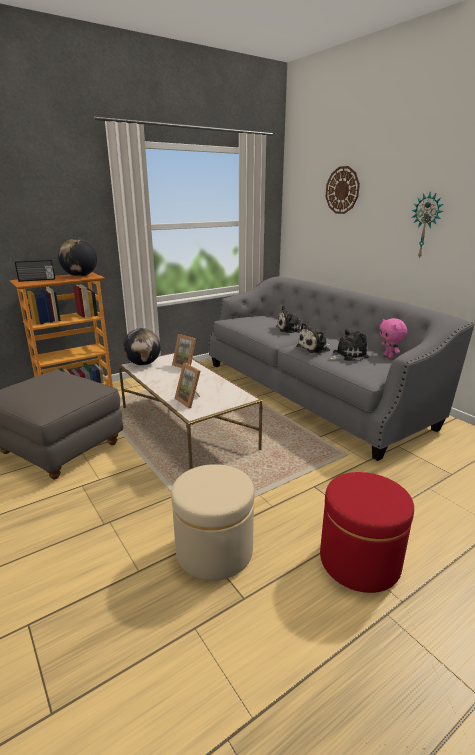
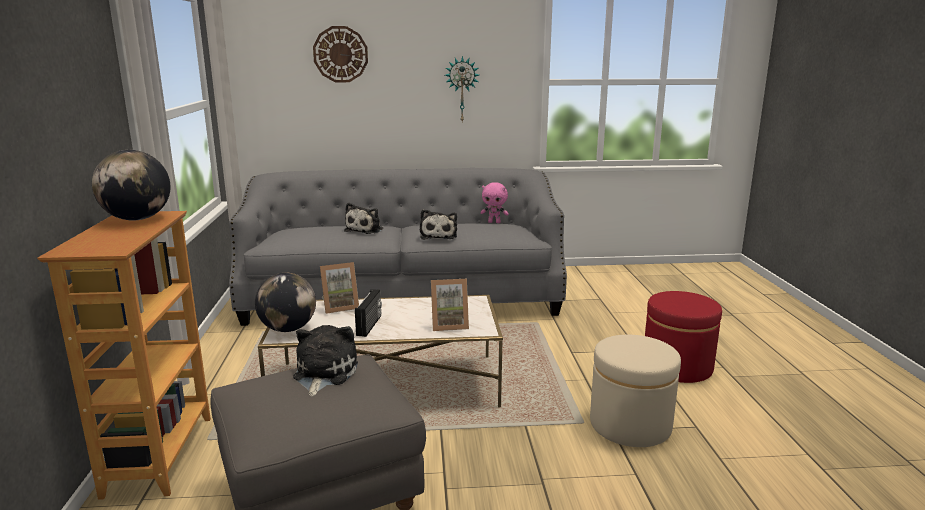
camera: 60 degrees left, 5 degrees down
radio [15,259,55,282] -> radio moved to [355,289,382,337]
plush toy [329,329,369,361] -> plush toy moved to [293,325,358,397]

